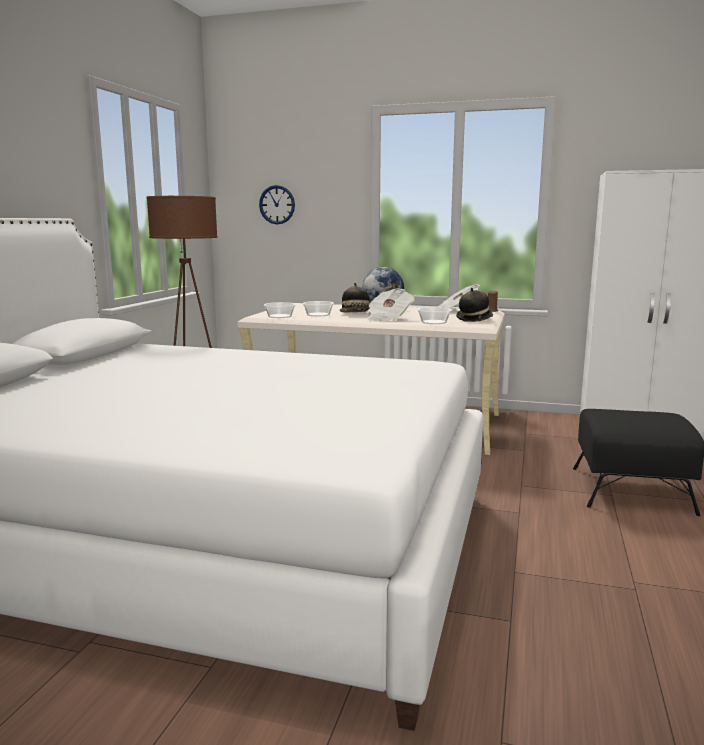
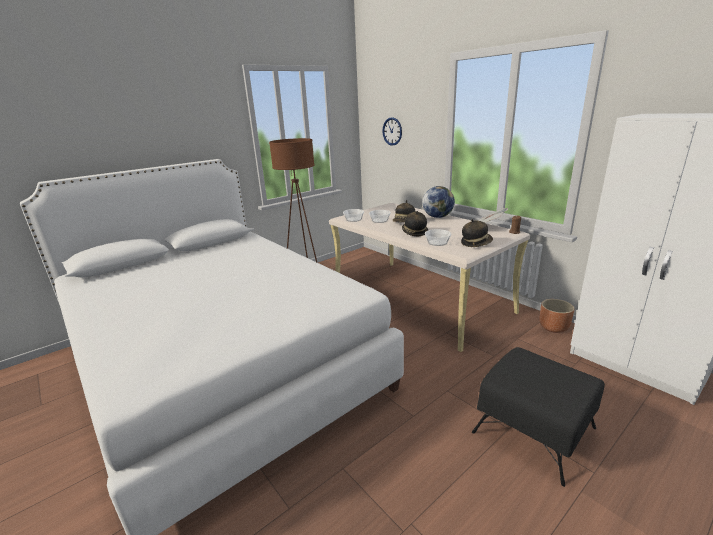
camera: 35 degrees right, 10 degrees up
newspaper [368,288,415,322] -> hat [402,211,428,237]
none -> brown planter [539,299,574,333]

